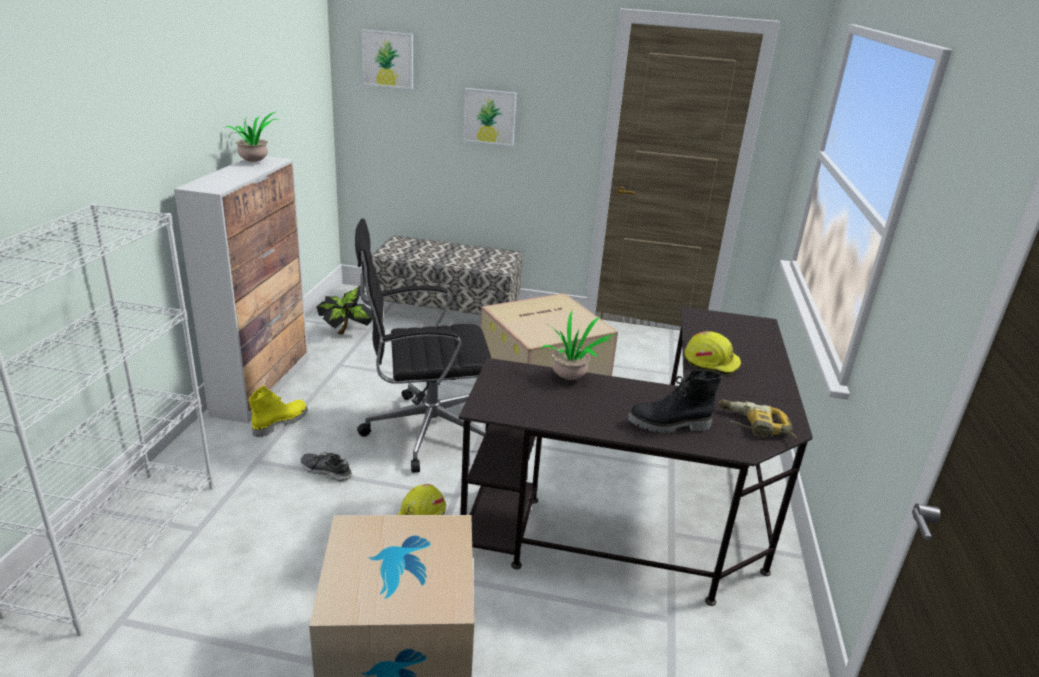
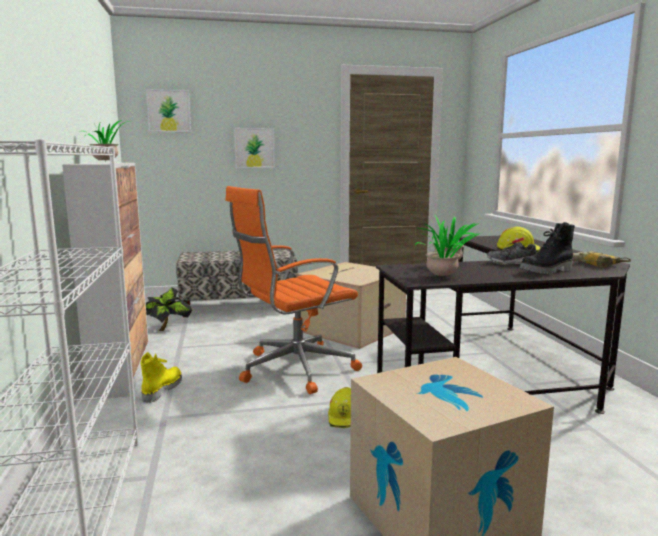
camera: 20 degrees left, 15 degrees down
shoe [300,452,353,482] -> shoe moved to [487,242,536,265]
black office chair [355,219,491,473] -> orange office chair [225,186,362,394]
none -> potted plant [415,221,481,276]

